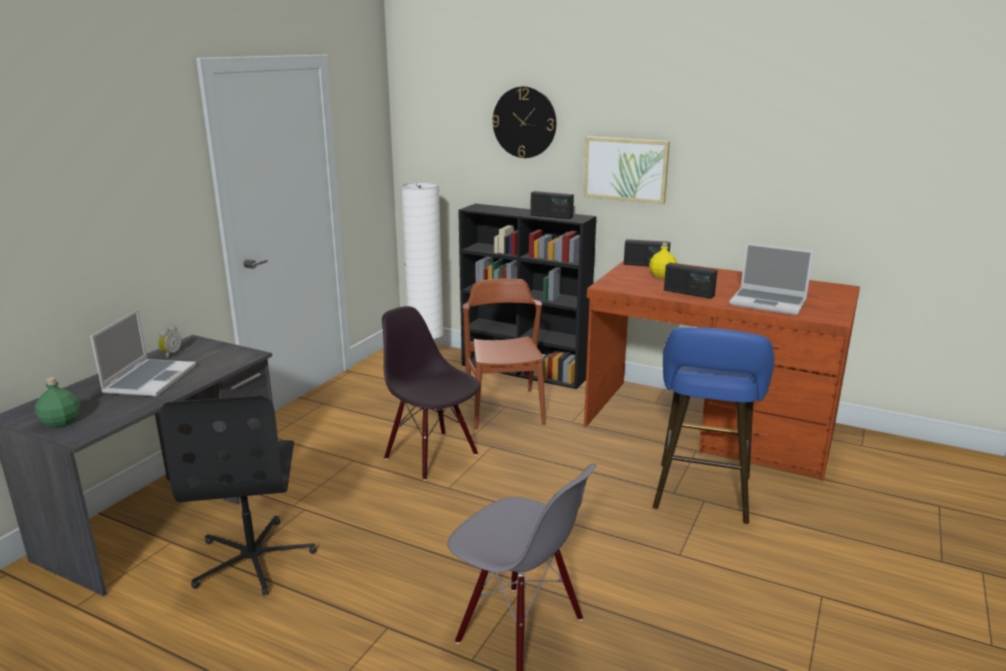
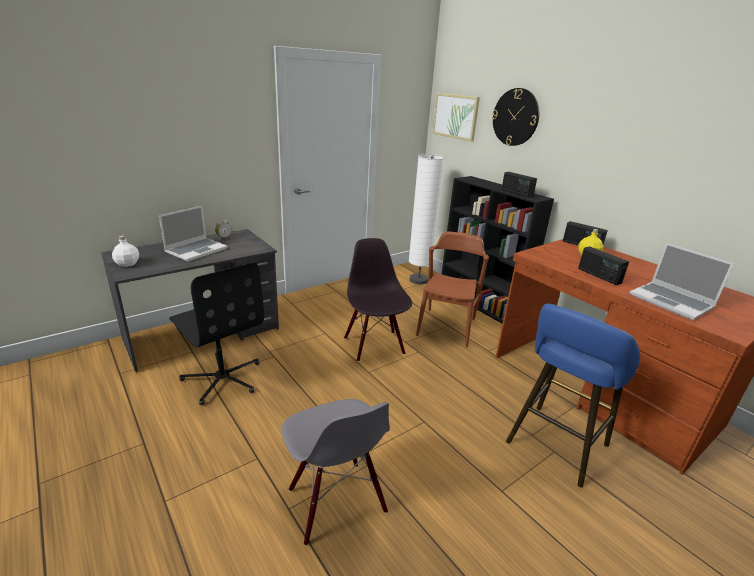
camera: 25 degrees right, 5 degrees up
green bottle [35,377,80,428] -> white bottle [112,236,139,267]
black office chair [160,395,317,596] -> black office chair turned 60 degrees counterclockwise [169,262,264,405]
picture [583,136,670,204] -> picture moved to [432,93,480,142]

